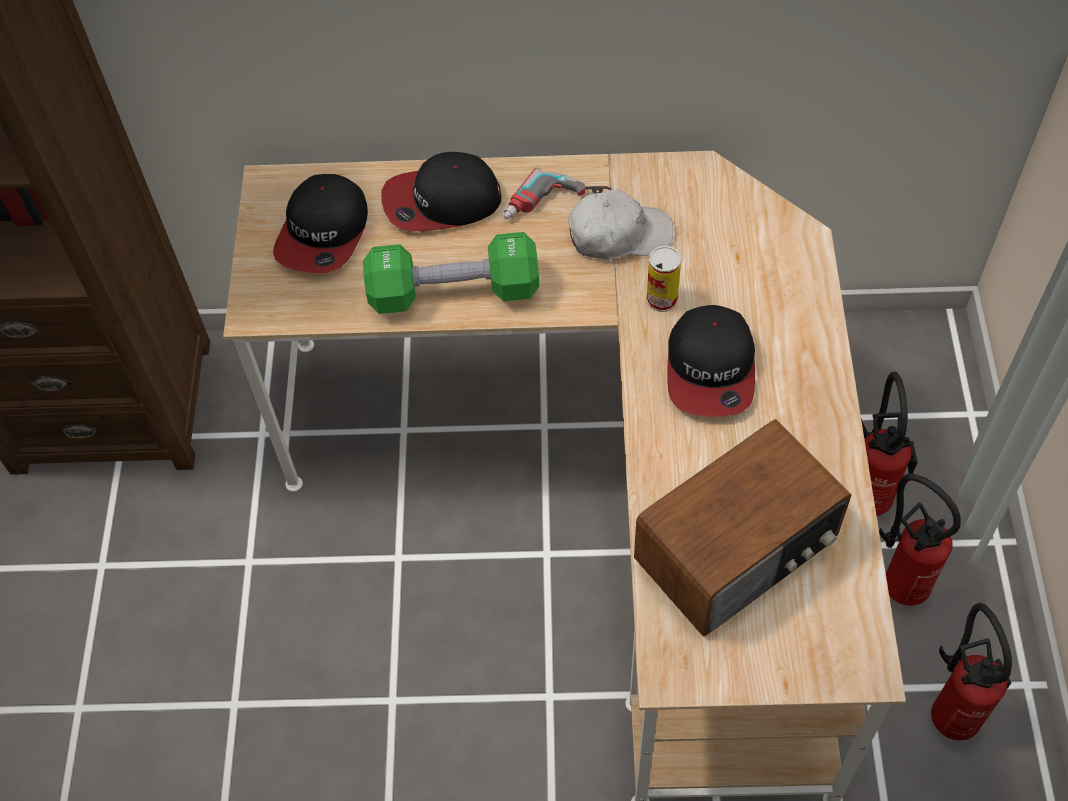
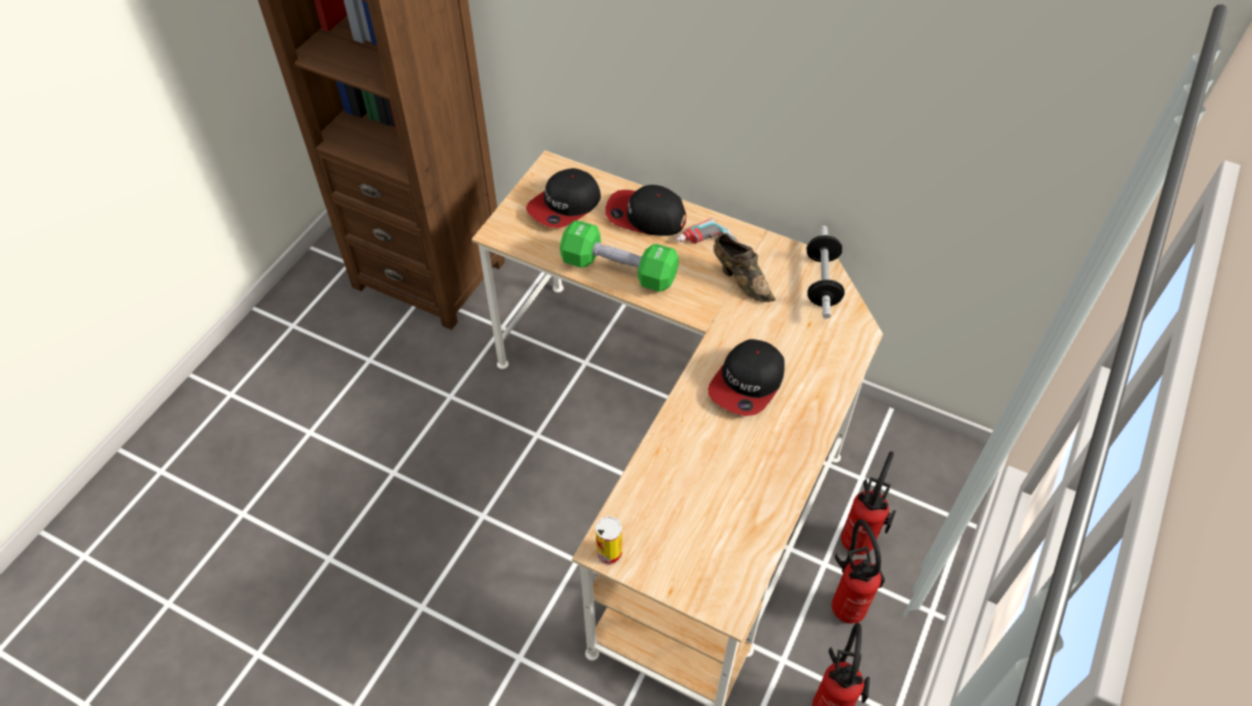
camera: 25 degrees right, 5 degrees down
white cap [568,189,673,259] -> brown shoe [713,233,776,302]
radio [634,419,851,636] -> none
can [647,246,681,312] -> can moved to [596,516,622,565]
none -> dumbbell [807,226,844,319]

